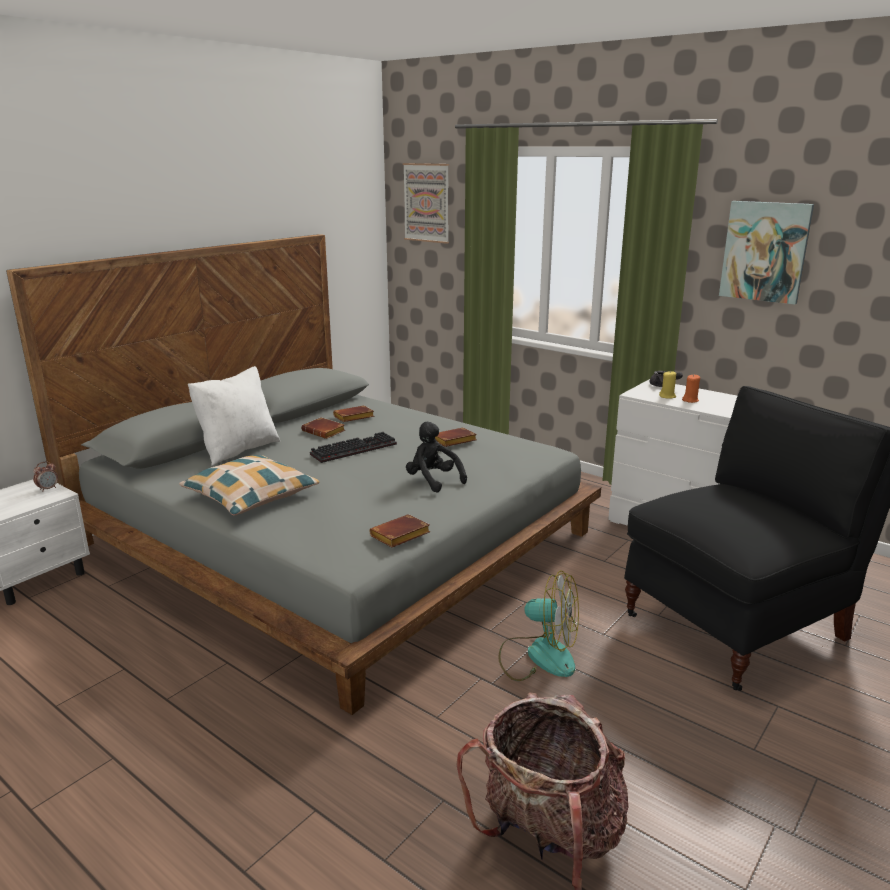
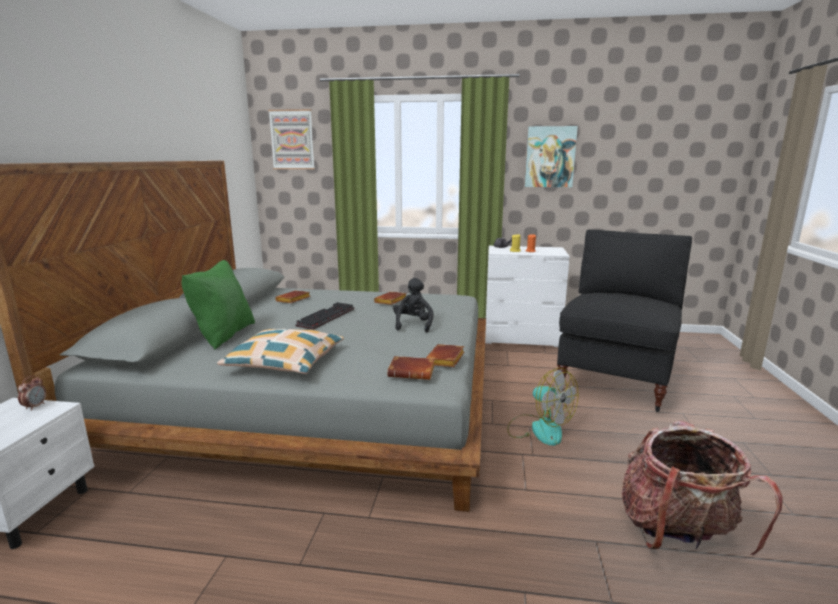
camera: 30 degrees left, 5 degrees down
white pillow [188,366,280,466] -> green pillow [182,260,255,350]
brown book [301,417,345,439] -> brown book moved to [387,356,435,380]
black plush toy [406,422,467,493] -> black plush toy turned 75 degrees clockwise [393,278,433,332]
fan [499,570,579,681] -> fan turned 60 degrees clockwise [507,368,578,446]

